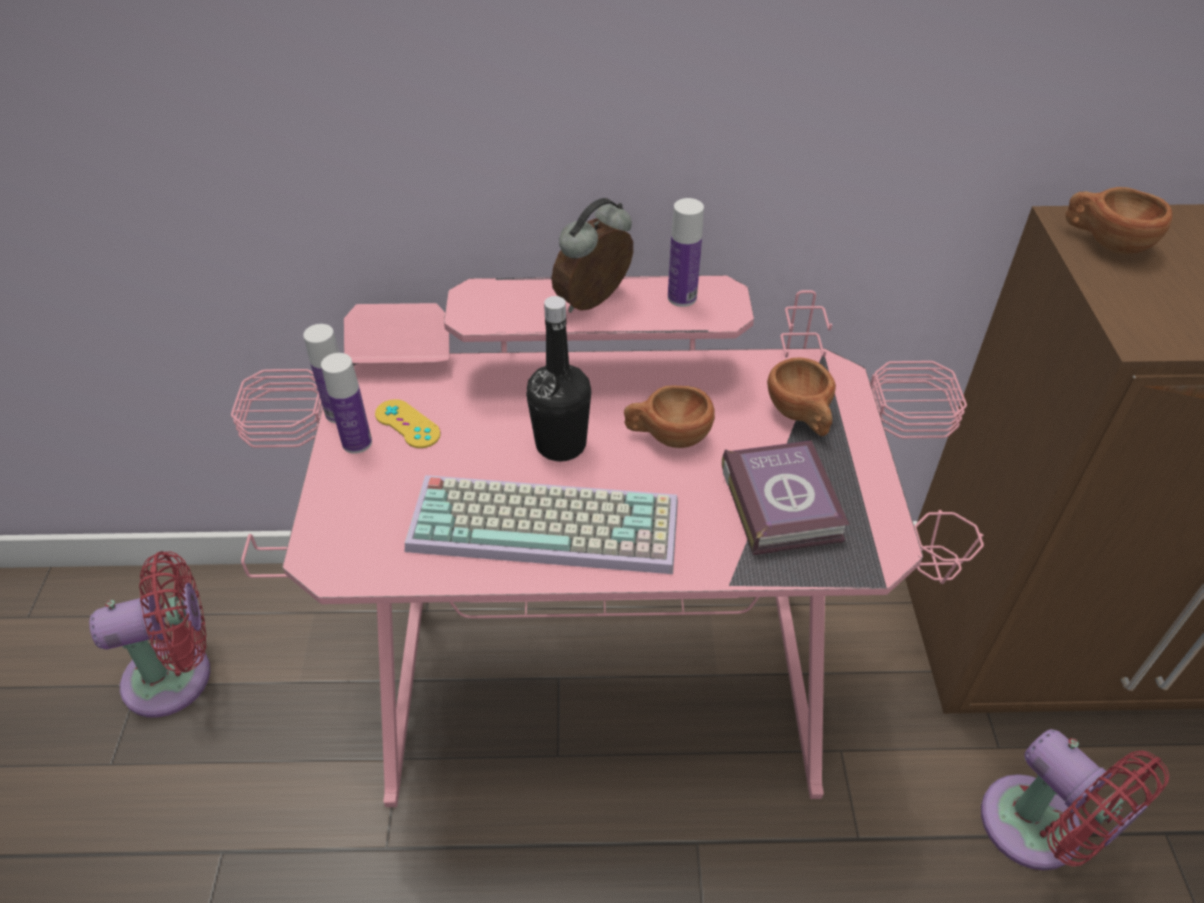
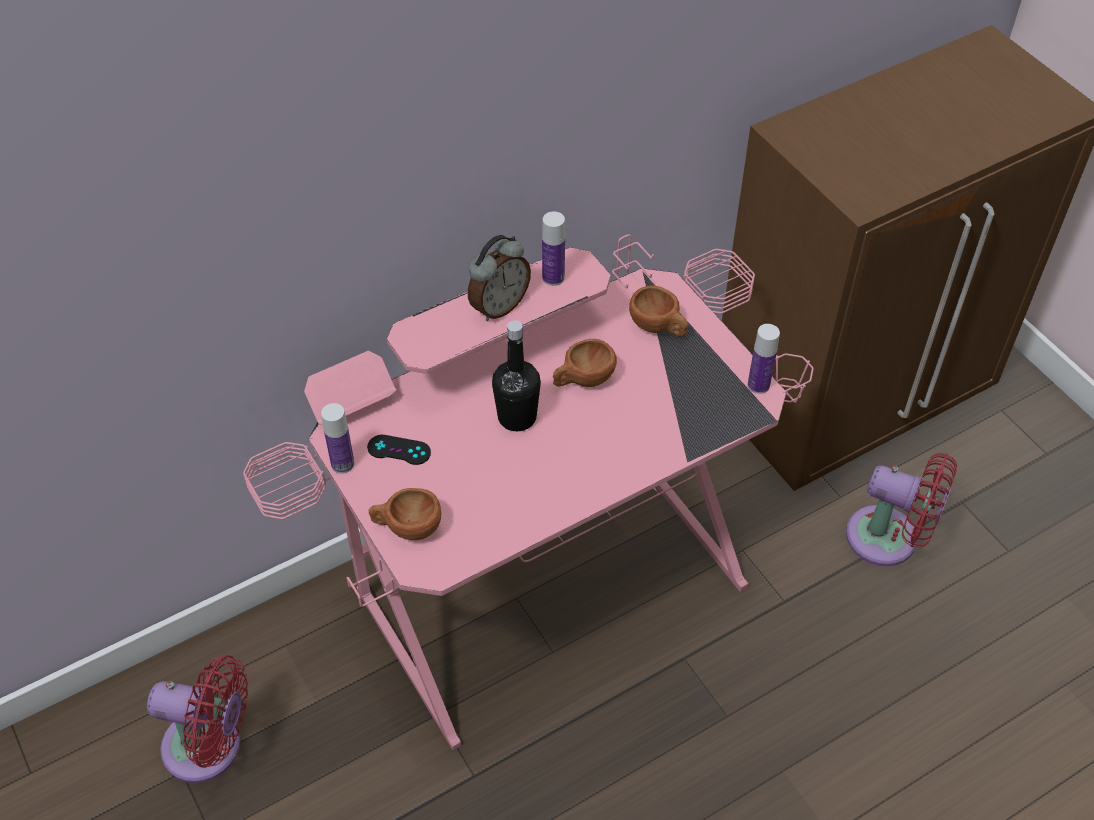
camera: 30 degrees left, 5 degrees up
red fan [89,551,210,718] -> red fan turned 60 degrees clockwise [147,655,248,783]
bottle [321,353,372,454] -> bottle moved to [748,324,780,394]
yellow game controller [375,399,441,448] -> black game controller [367,435,431,465]
keyboard [405,475,678,574] -> none
alarm clock [551,198,633,313] -> alarm clock turned 150 degrees counterclockwise [468,235,531,321]
book [722,441,850,556] -> none
brown cup [1065,187,1172,254] -> brown cup moved to [369,488,441,540]

